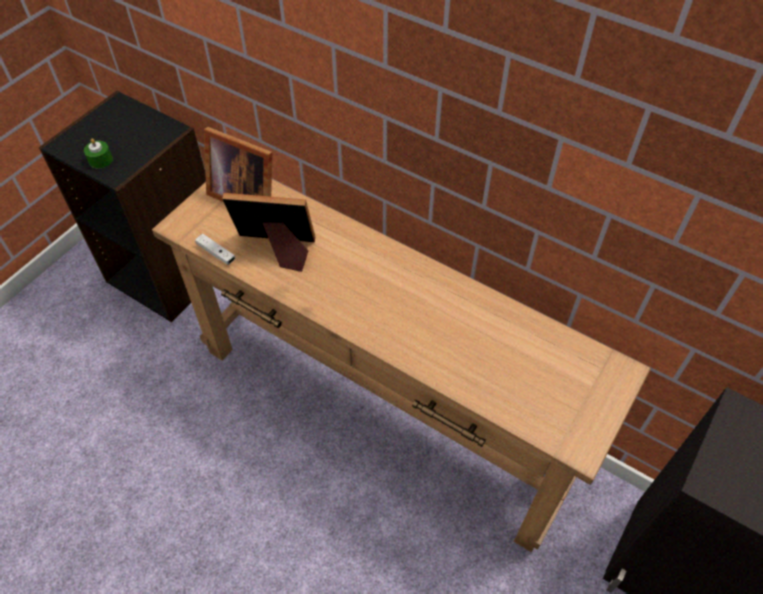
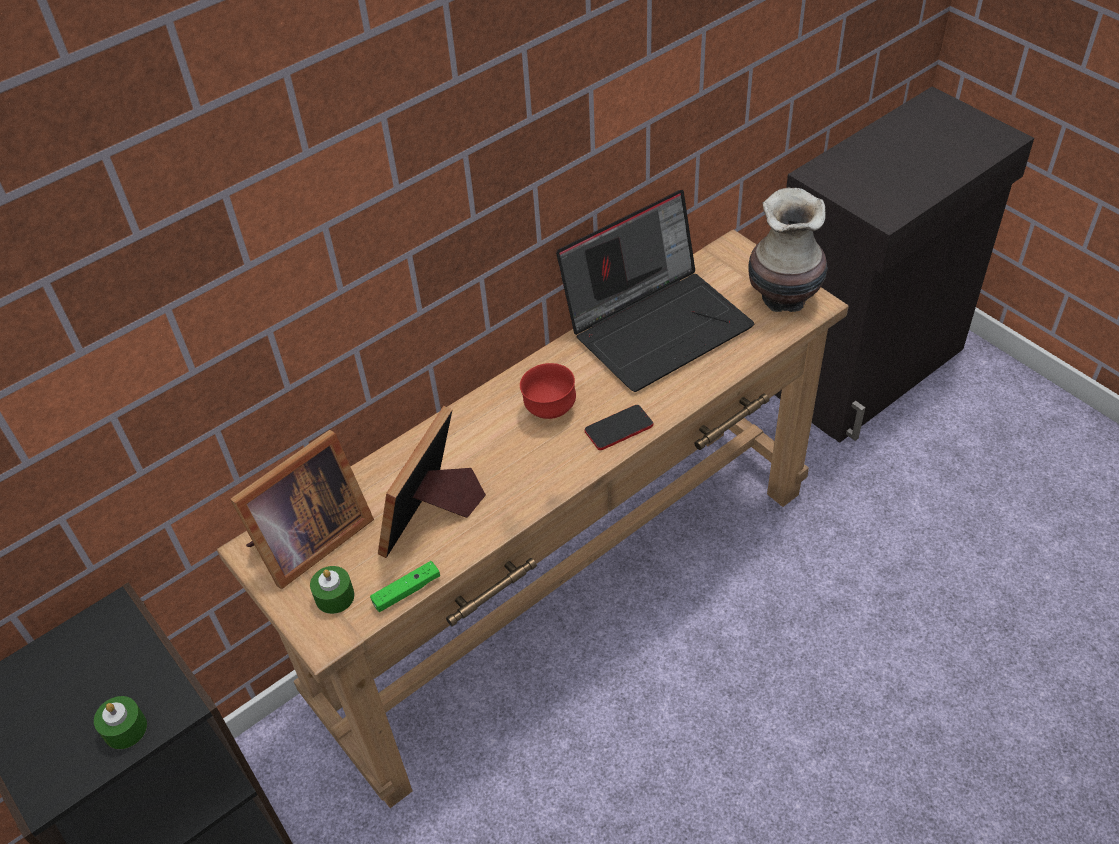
camera: 70 degrees left, 5 degrees down
white game controller [195,234,235,265] -> green game controller [370,561,440,612]
none -> green candle [310,566,354,614]
none -> red bowl [520,363,576,419]
none -> laptop [556,190,754,392]
none -> phone [584,405,653,450]
none -> vase [749,187,828,312]

